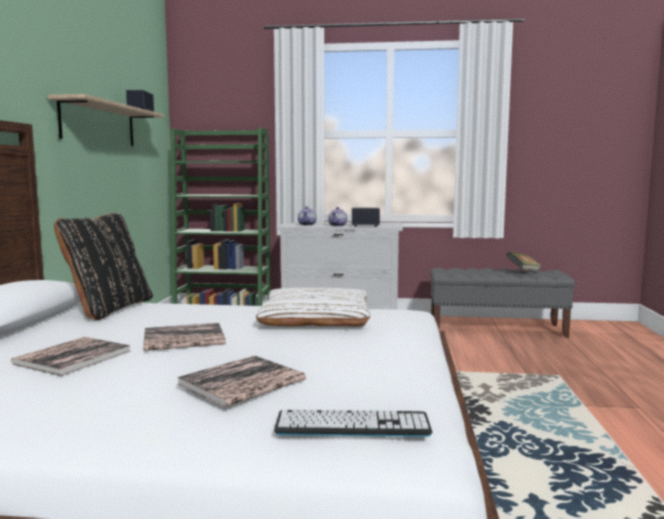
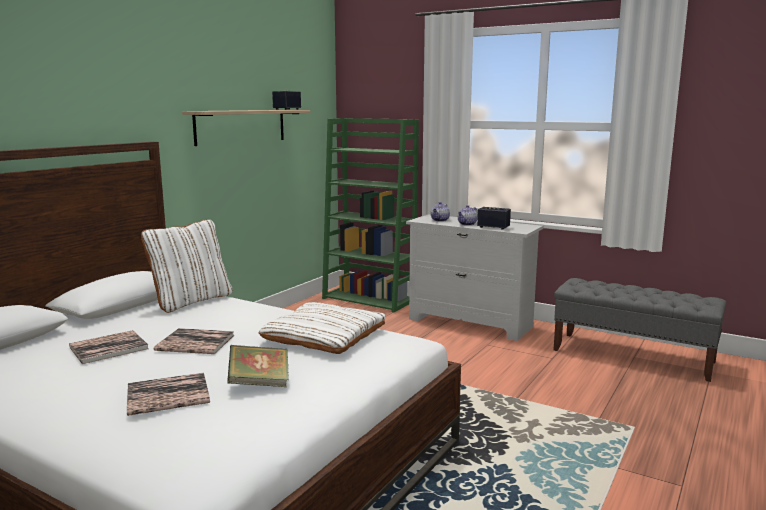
camera: 25 degrees right, 5 degrees up
black pillow [54,212,153,321] -> white pillow [141,219,233,313]
keyboard [274,410,433,437] -> none
book [506,252,541,271] -> book moved to [227,345,289,387]

